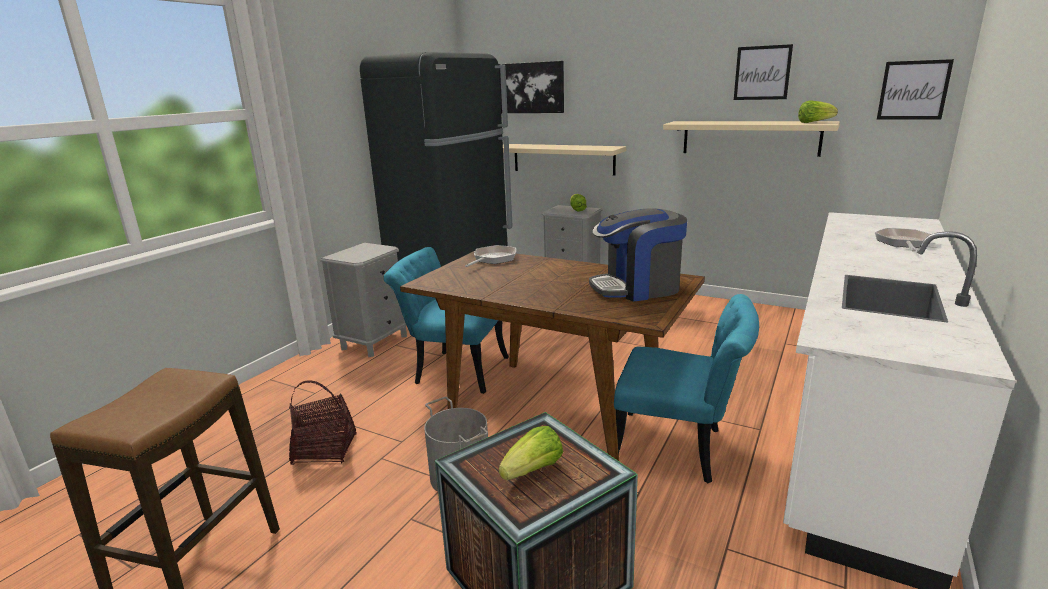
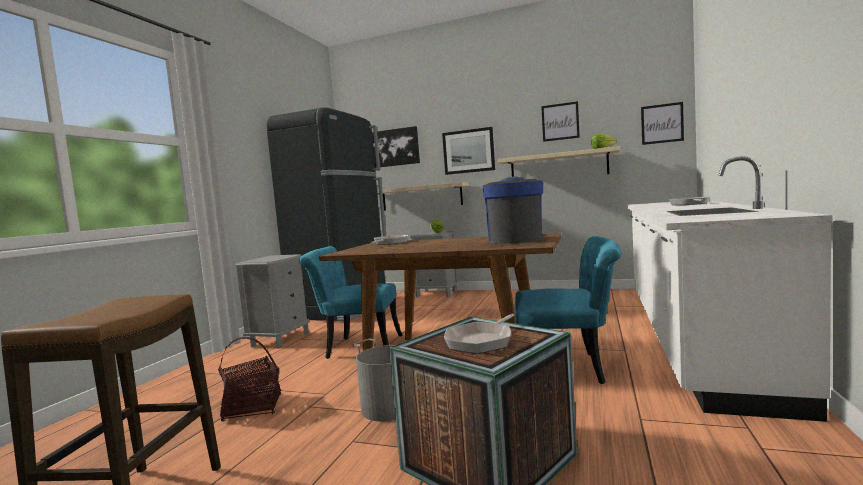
camera: 10 degrees left, 15 degrees down
lettuce [499,426,563,480] -> frying pan [444,314,514,354]
coffee machine [589,208,687,301] -> coffee machine turned 120 degrees clockwise [483,177,543,244]
none -> picture [442,127,495,175]

